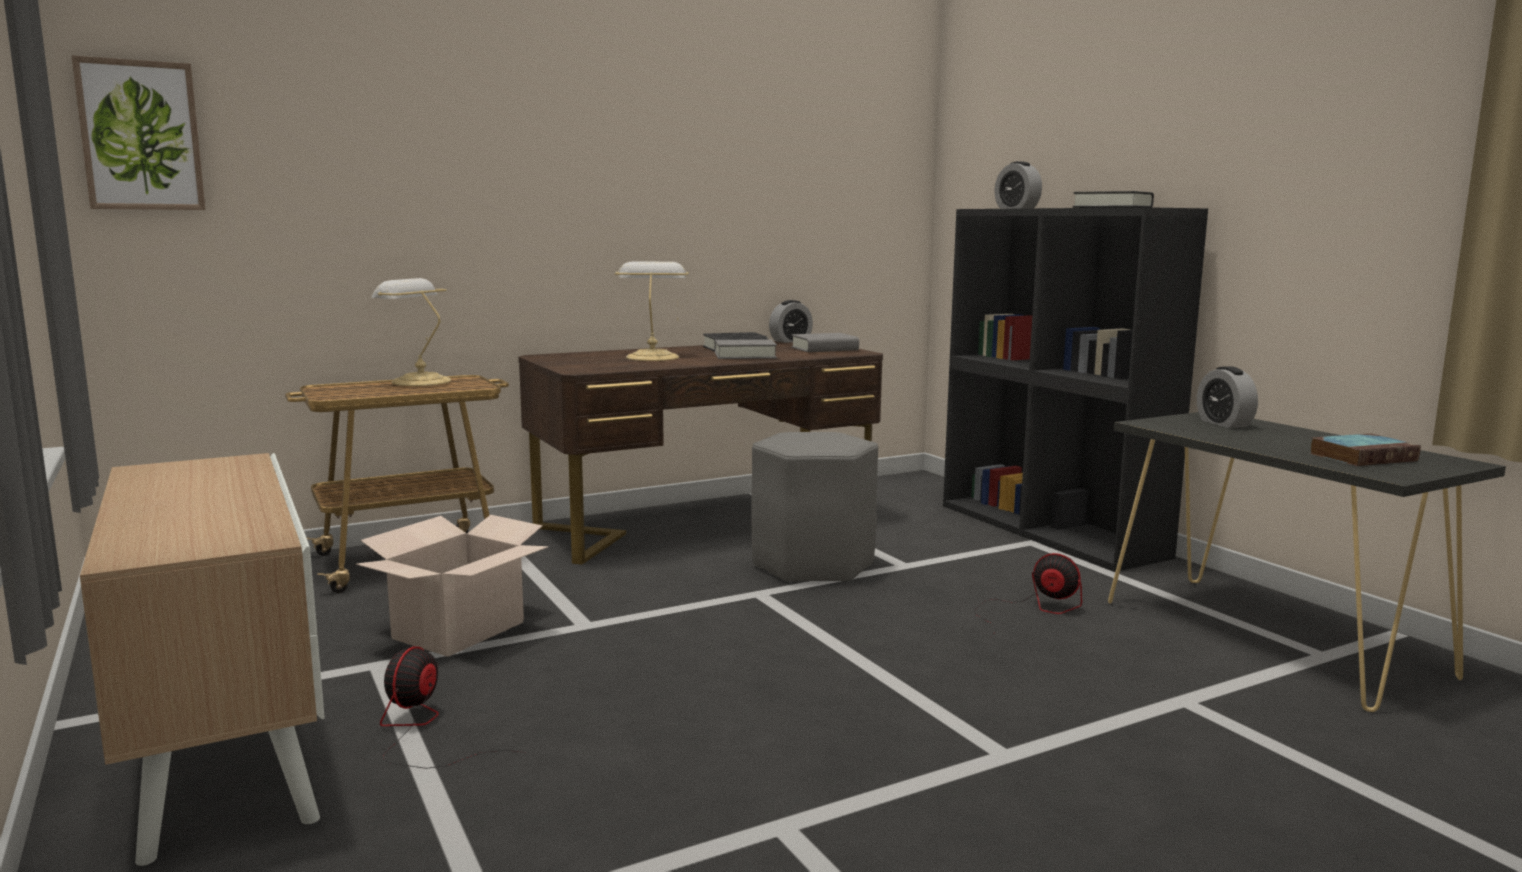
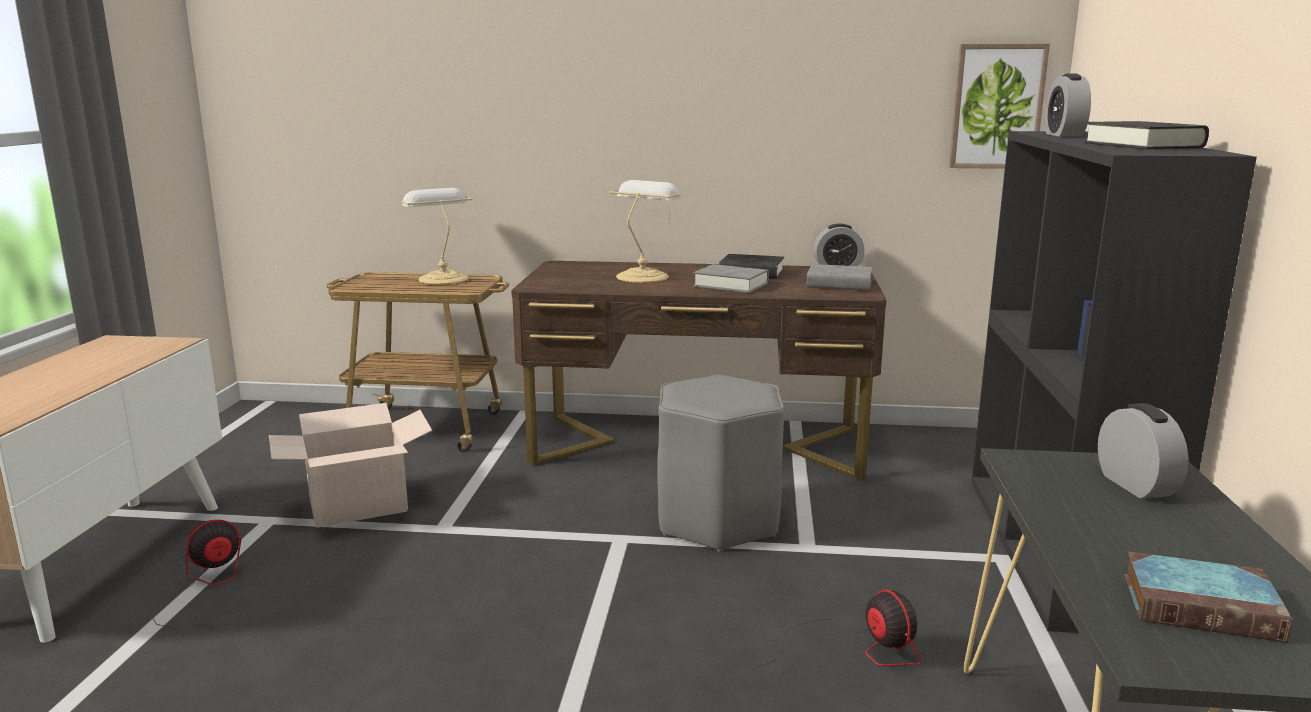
camera: 35 degrees right, 5 degrees up
picture [72,56,205,210] -> picture moved to [949,44,1050,169]
alarm clock [1197,366,1258,428] -> alarm clock turned 150 degrees clockwise [1098,403,1188,499]

